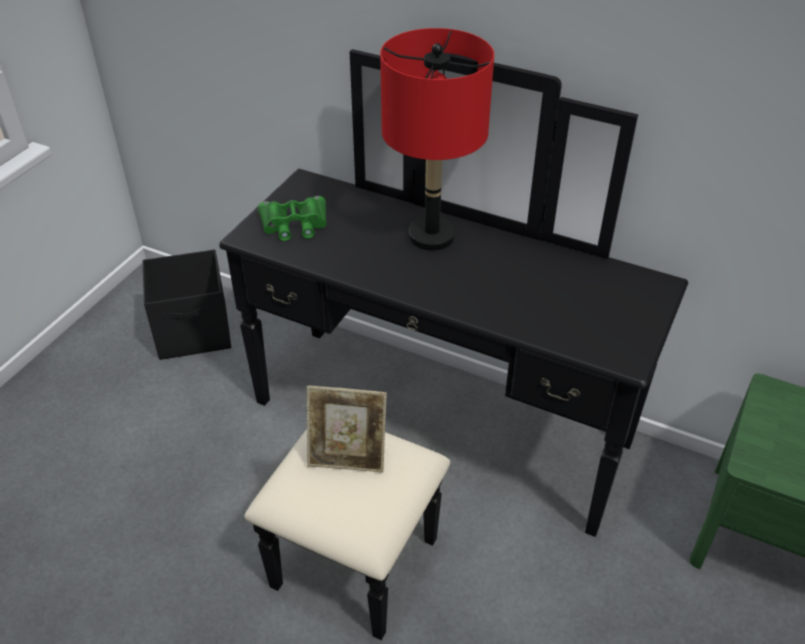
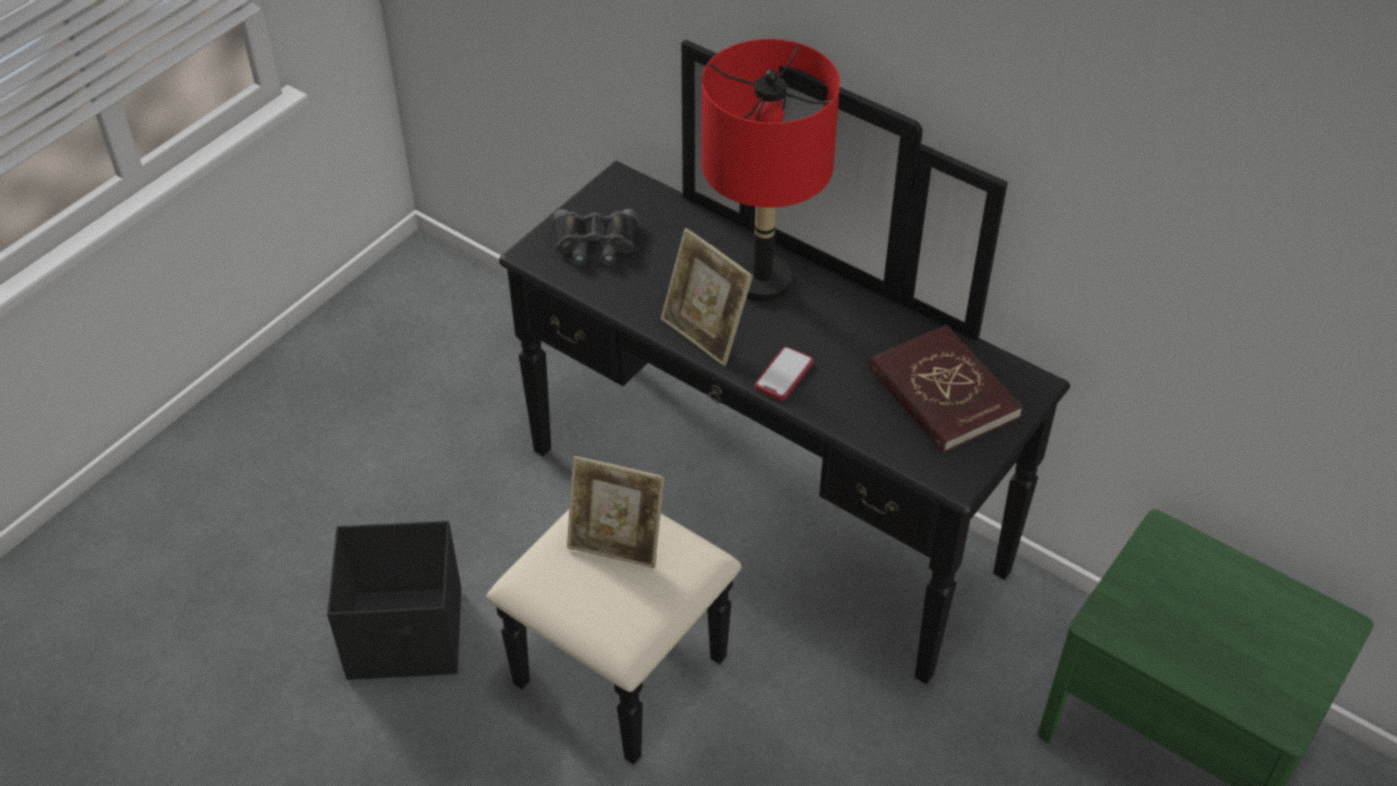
camera: 10 degrees right, 5 degrees up
black storage box [143,249,231,360] -> black storage box moved to [327,521,461,680]
green binoculars [258,196,327,241] -> black binoculars [553,209,639,266]
none -> picture frame [661,228,753,366]
none -> phone [755,347,813,401]
none -> red book [869,325,1023,453]

